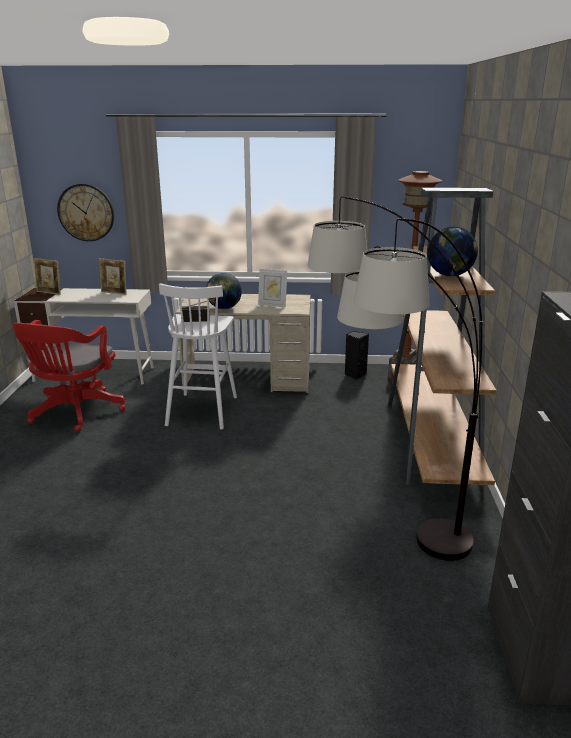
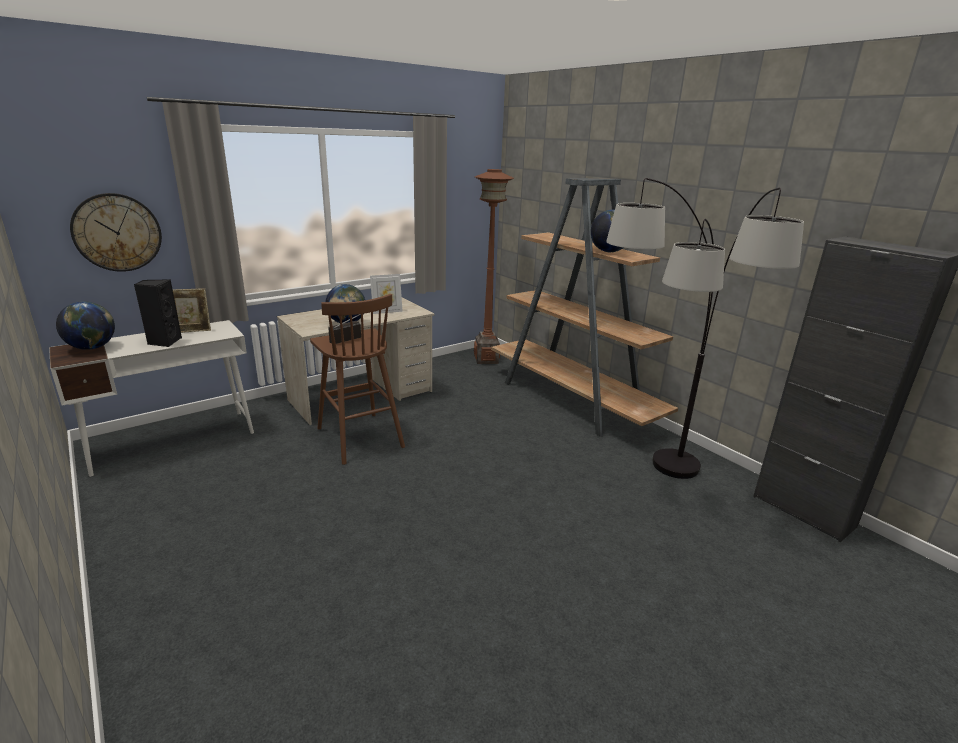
camera: 40 degrees left, 0 degrees up
red office chair [12,320,125,432] -> none
picture frame [34,258,61,295] -> globe [56,301,115,350]
white stool [159,283,237,430] -> brown stool [310,294,405,465]
black speaker [345,331,369,380] -> black speaker moved to [134,279,182,347]

